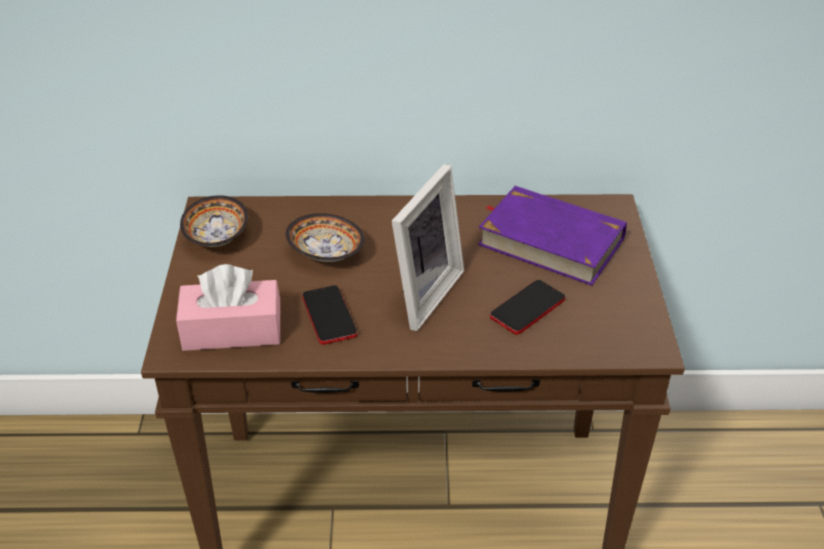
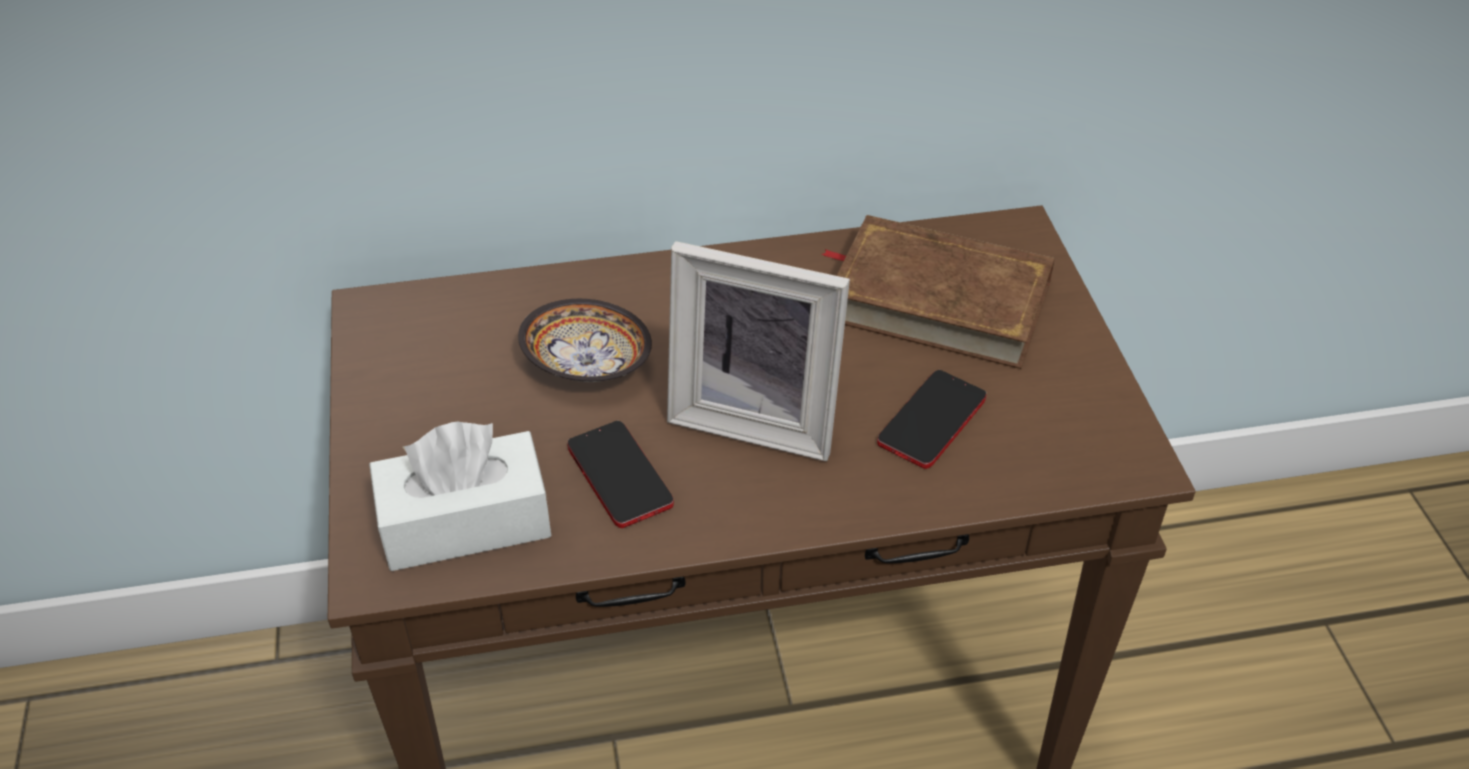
camera: 10 degrees left, 5 degrees up
pink tissue box [176,264,280,351] -> white tissue box [369,422,551,571]
bowl [180,195,248,247] -> none
picture frame [392,164,464,331] -> picture frame turned 90 degrees clockwise [667,241,850,461]
purple book [478,186,627,286] -> brown book [821,215,1055,369]

